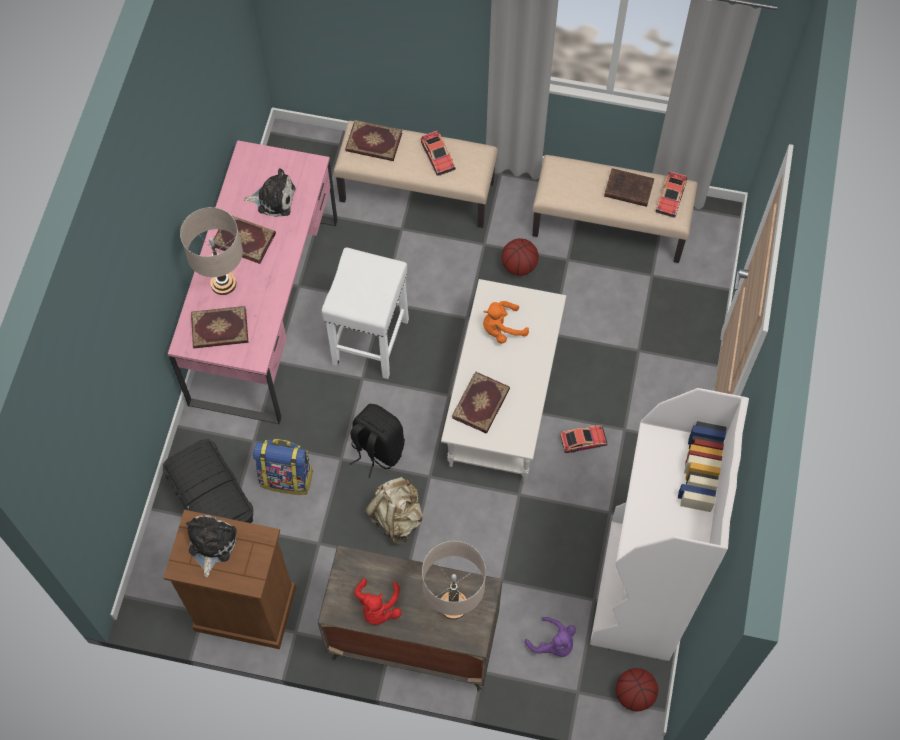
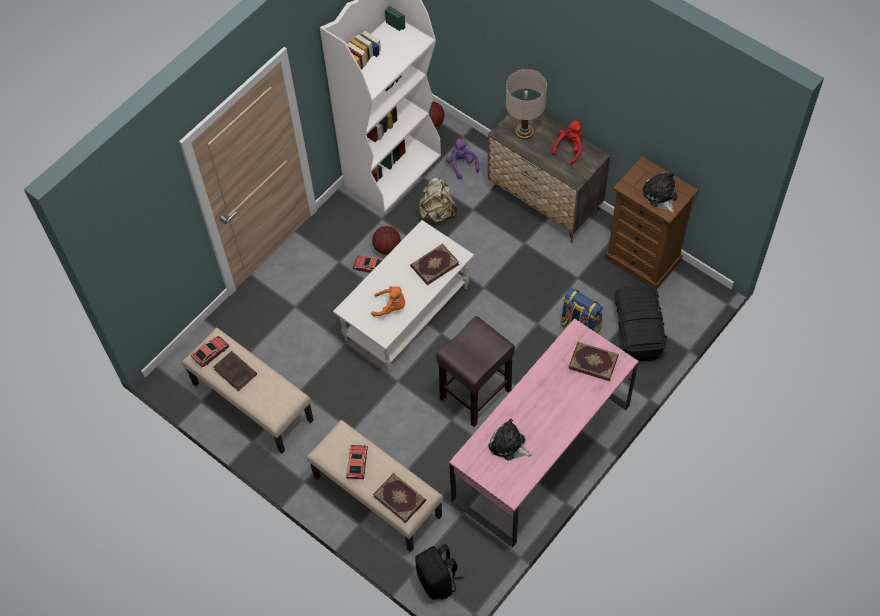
camera: 150 degrees left, 5 degrees down
beige table lamp [180,207,243,295] -> none
plush toy [186,515,237,577] -> plush toy turned 120 degrees clockwise [643,172,678,213]
book [214,215,276,264] -> none
white stool [322,247,409,379] -> brown stool [436,316,515,427]
black backpack [349,404,405,478] -> black backpack moved to [415,544,464,600]
beige backpack [365,477,423,545] -> beige backpack moved to [418,177,457,223]
basketball [501,238,539,276] -> basketball moved to [372,226,401,255]

